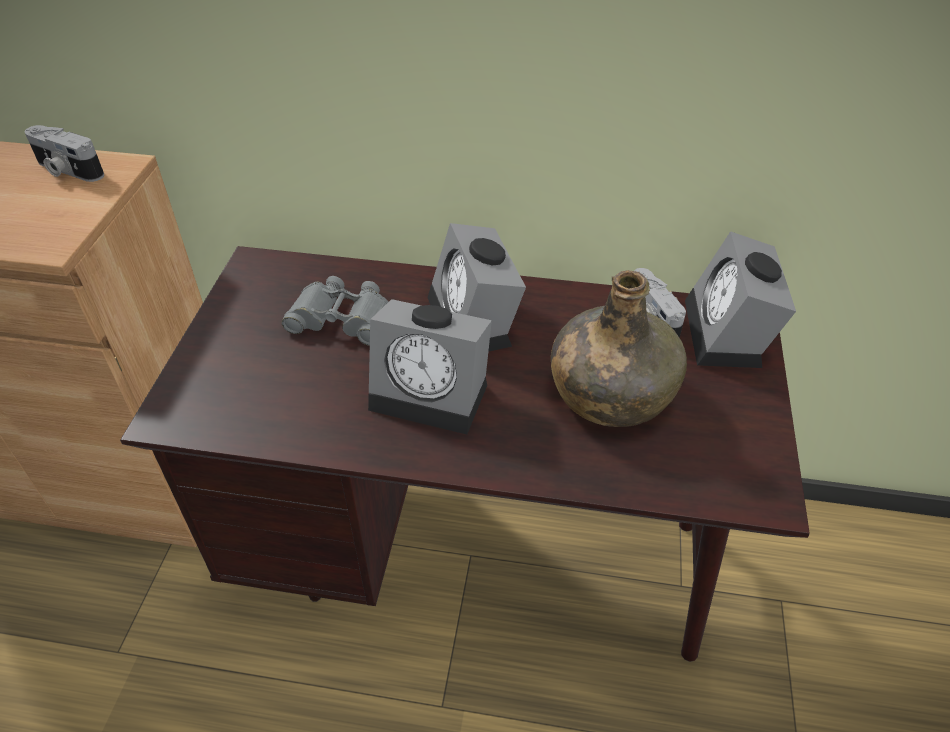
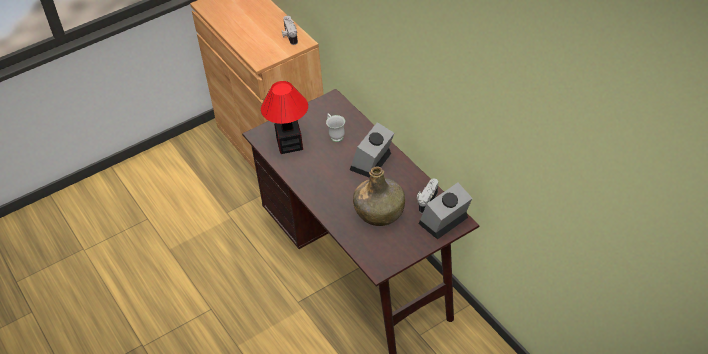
camera: 50 degrees right, 0 degrees up
grey binoculars [281,276,389,346] -> white mug [326,113,345,142]
alarm clock [368,299,492,434] -> none
none -> table lamp [261,81,308,154]

